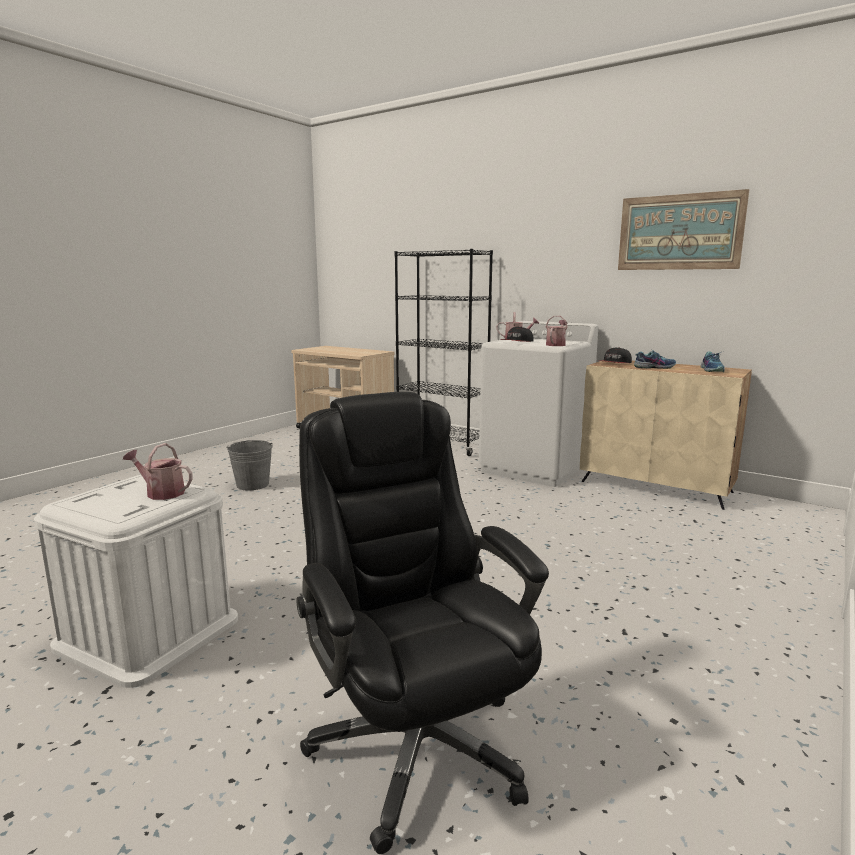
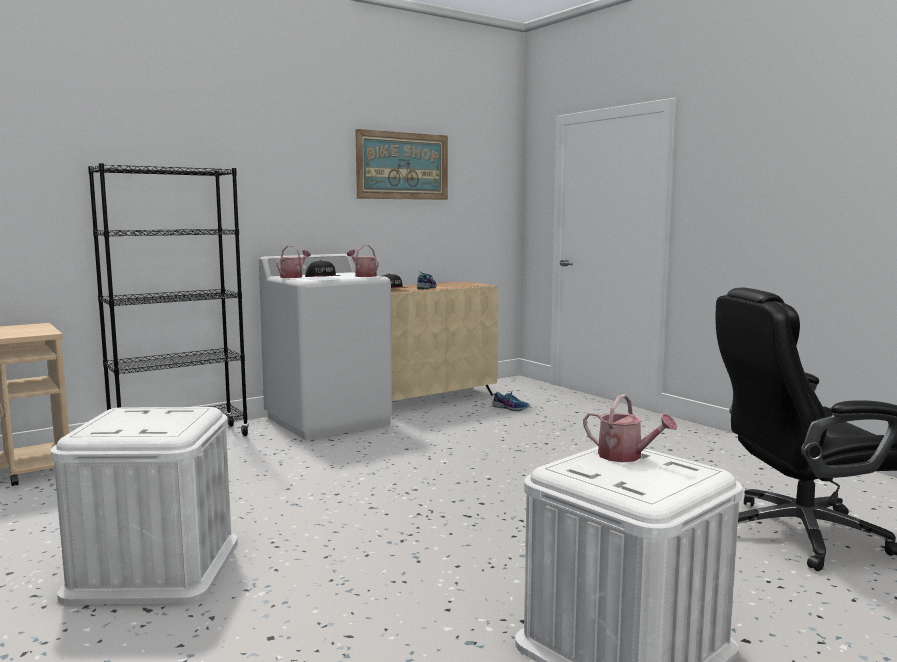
camera: 70 degrees left, 5 degrees down
watering can [123,443,193,500] -> watering can turned 90 degrees counterclockwise [583,394,677,462]
grey bucket [227,440,273,490] -> white storage box [51,407,238,605]
shoe [701,351,725,372] -> shoe moved to [492,392,530,411]

